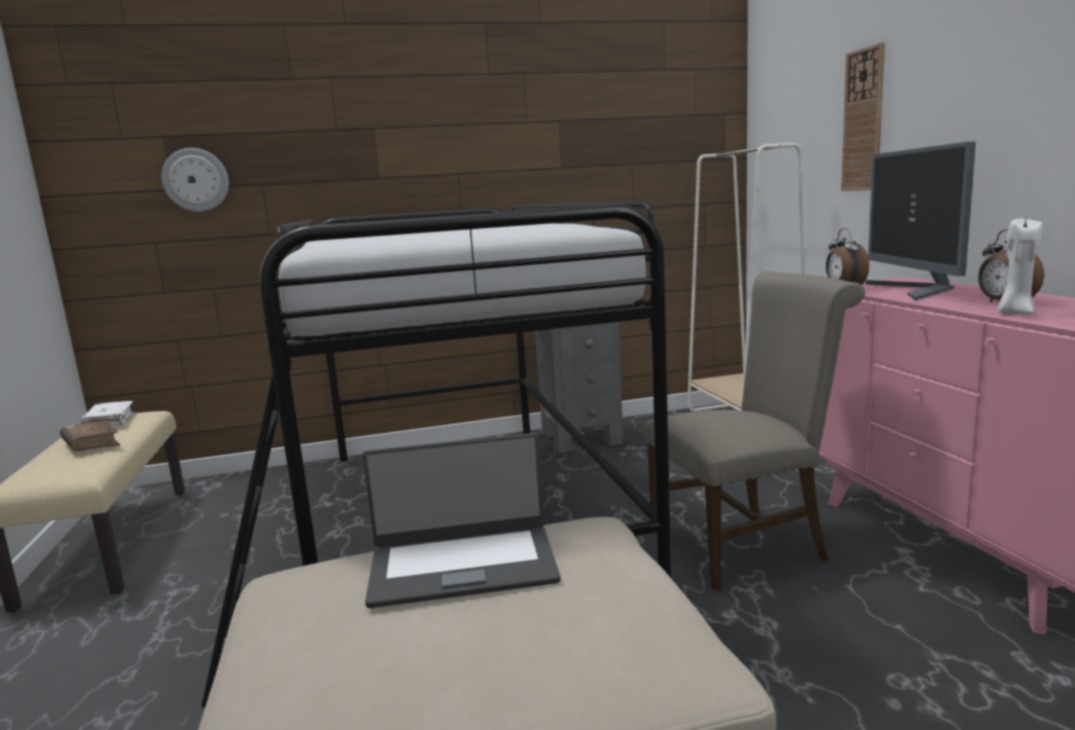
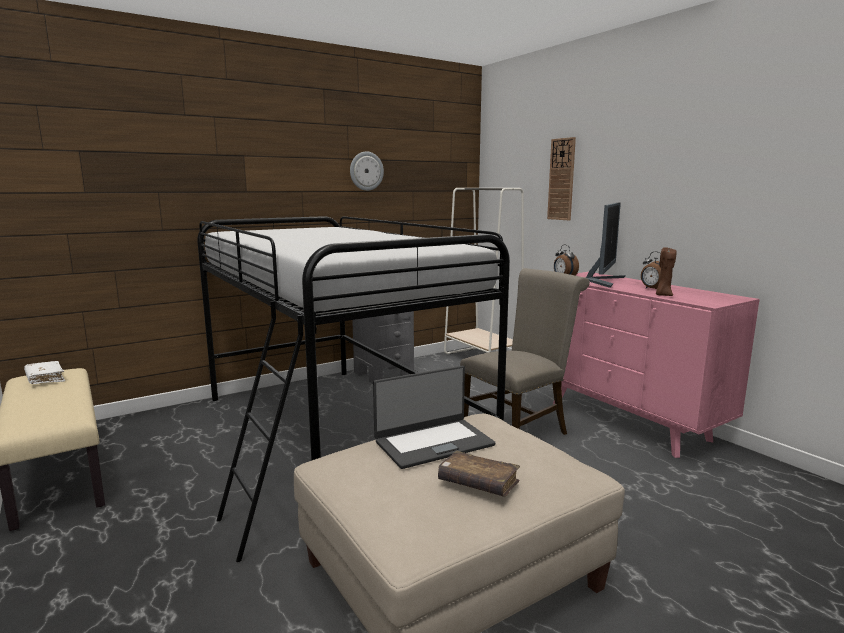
camera: 20 degrees left, 0 degrees up
brown book [60,420,120,451] -> brown book moved to [438,451,520,496]
wall clock [161,148,229,212] -> wall clock moved to [350,151,384,191]
monitor [866,141,976,301] -> monitor turned 135 degrees counterclockwise [585,203,626,288]
white candle [997,219,1043,314] -> brown candle [656,247,676,296]

